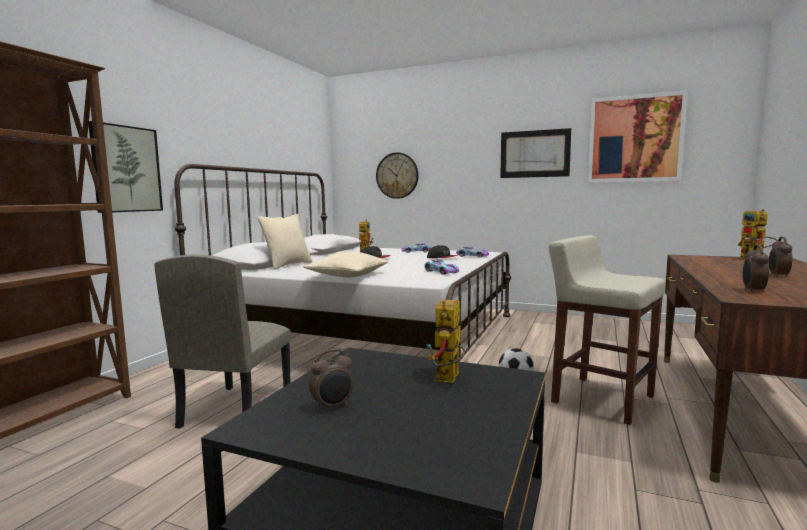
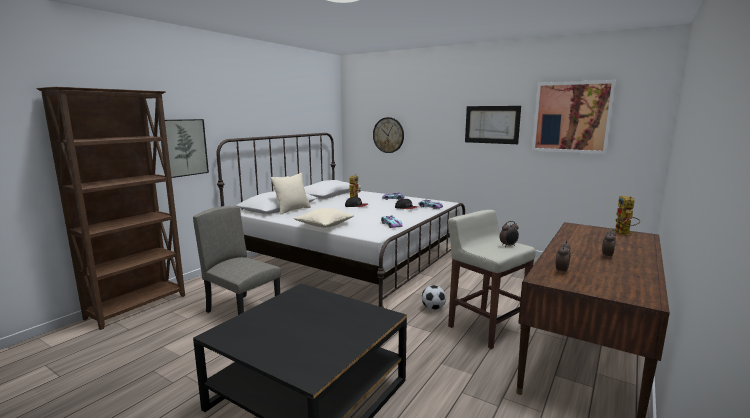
camera: 10 degrees right, 5 degrees up
beige chair [154,254,291,428] -> beige chair turned 105 degrees clockwise [193,206,281,315]
alarm clock [309,349,354,412] -> alarm clock moved to [500,221,519,247]
toy robot [427,299,465,383] -> none

